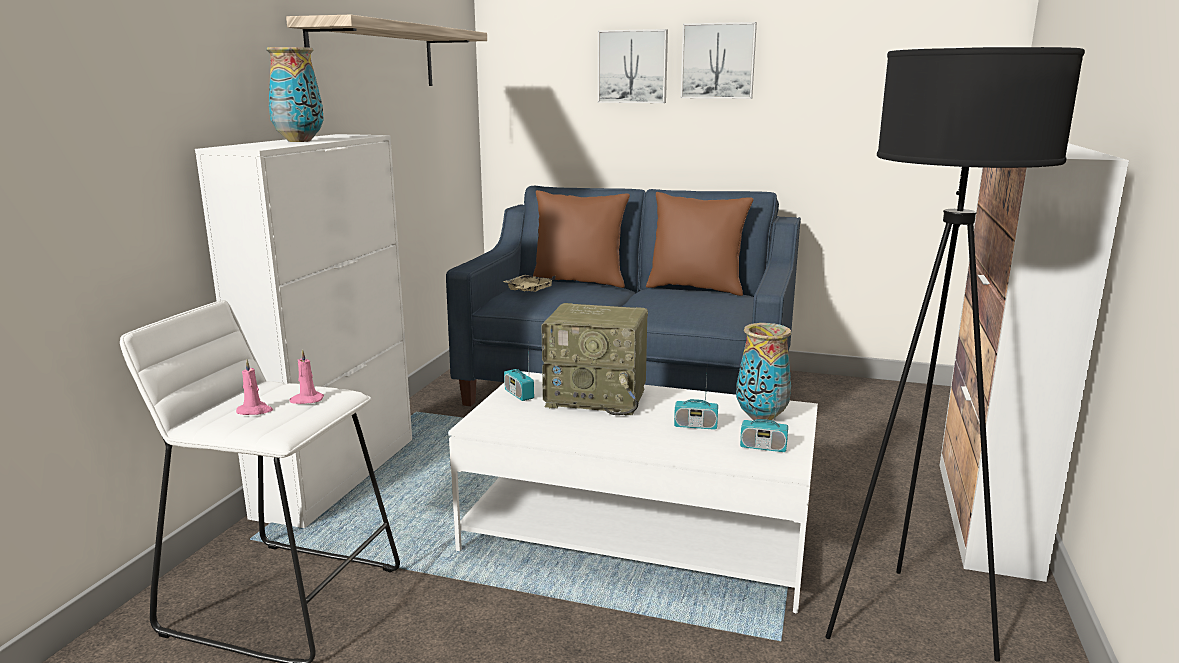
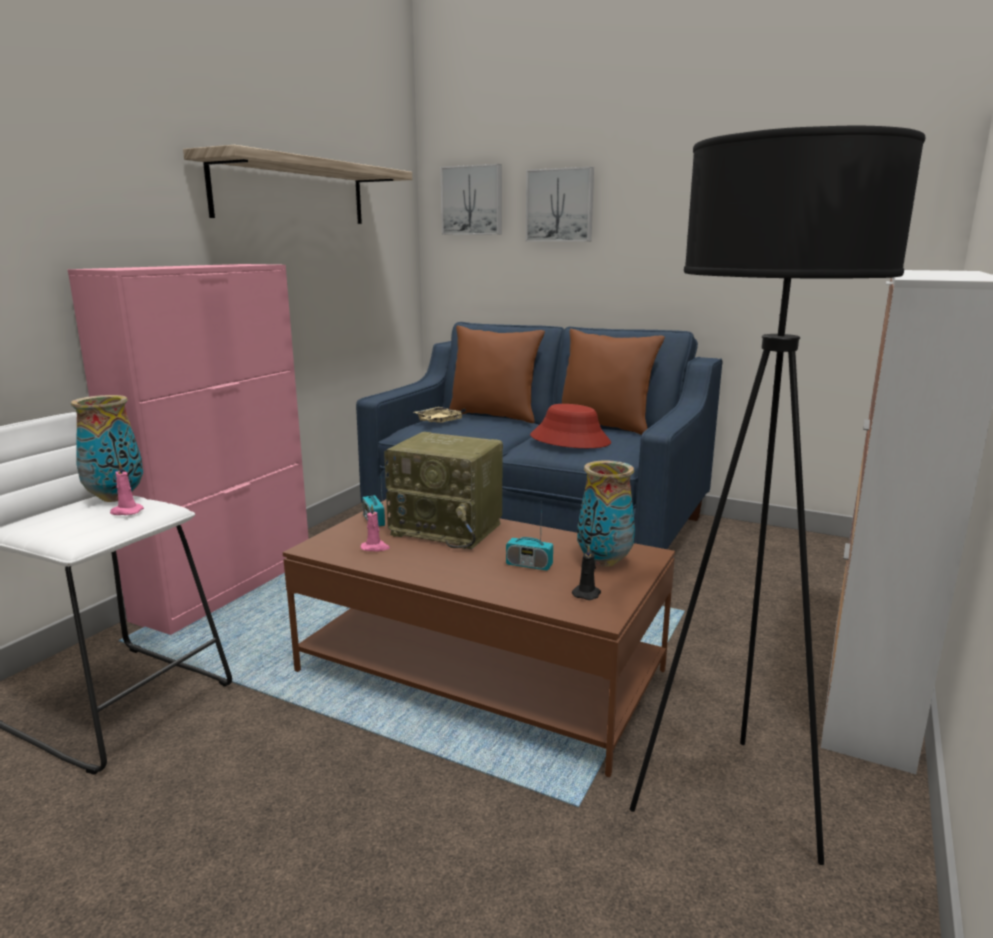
camera: 10 degrees right, 0 degrees up
white cabinet [195,134,412,528] -> pink cabinet [67,264,309,635]
pink candle [236,359,273,415] -> pink candle moved to [361,505,390,551]
vase [266,47,324,142] -> vase moved to [71,395,143,502]
white coffee table [448,371,818,613] -> brown coffee table [283,500,675,777]
picture [681,22,757,99] -> picture moved to [440,164,502,235]
radio [740,382,788,452] -> black candle [572,545,601,600]
none -> red hat [530,404,611,448]

